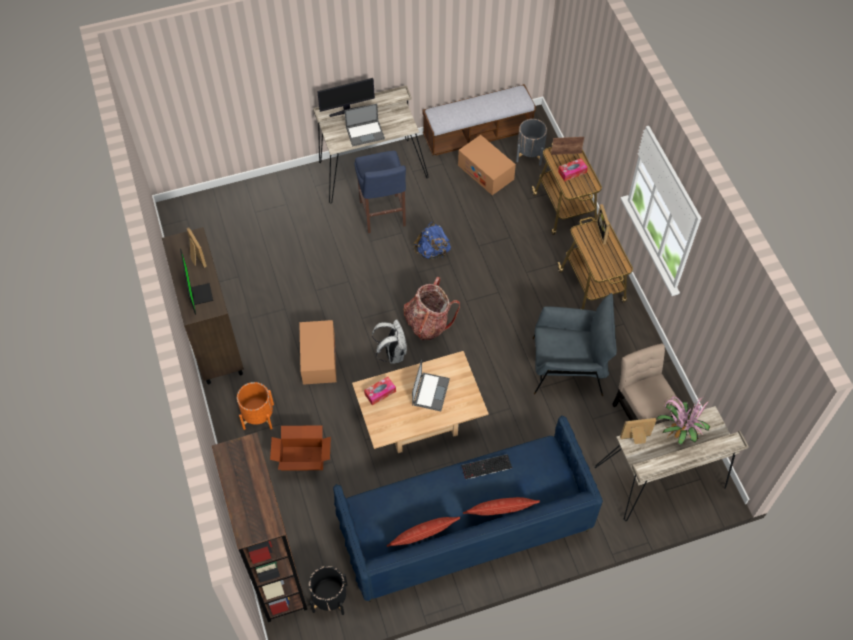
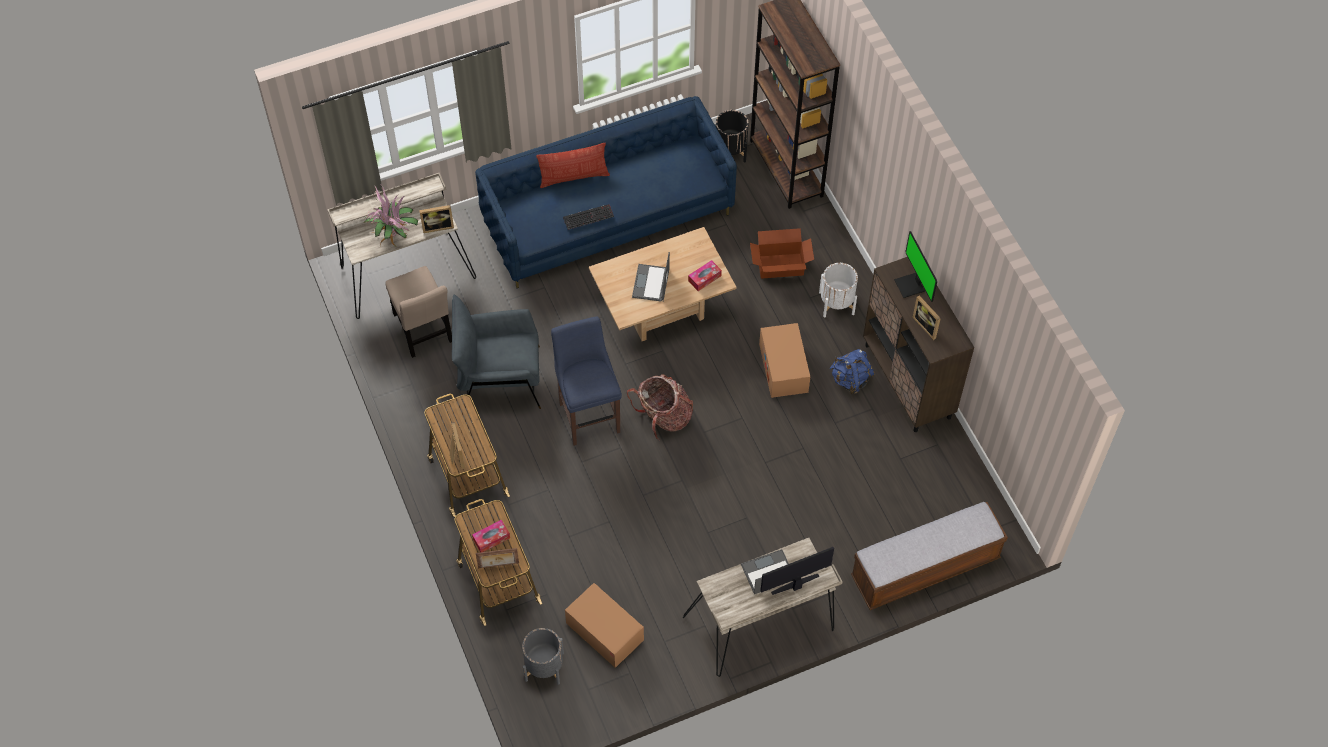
camera: 175 degrees right, 0 degrees up
orange planter [237,382,274,430] -> white planter [819,263,858,318]
blue stool [354,150,406,233] -> blue stool moved to [551,316,622,446]
white backpack [372,319,407,364] -> none
pillow [386,517,460,547] -> none
blue backpack [414,222,451,259] -> blue backpack moved to [830,349,875,394]
bench [423,84,536,156] -> bench moved to [851,502,1008,610]

